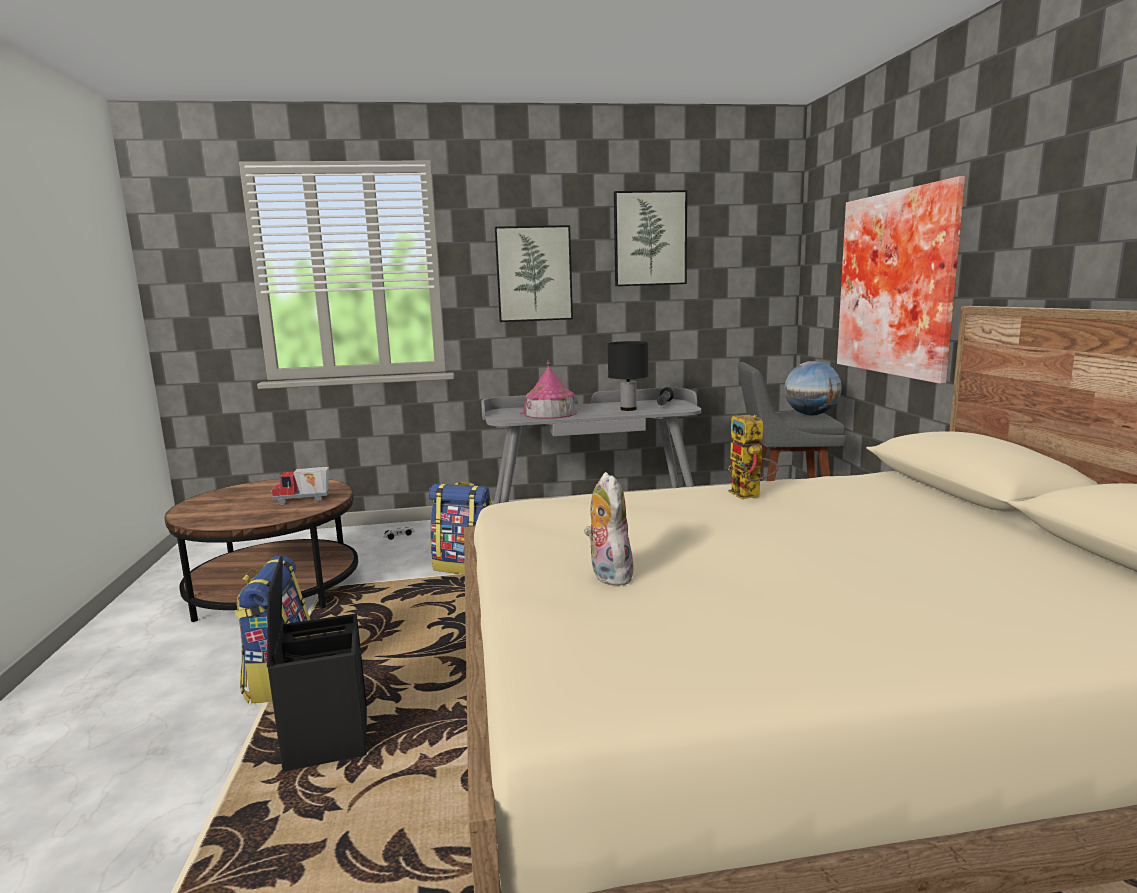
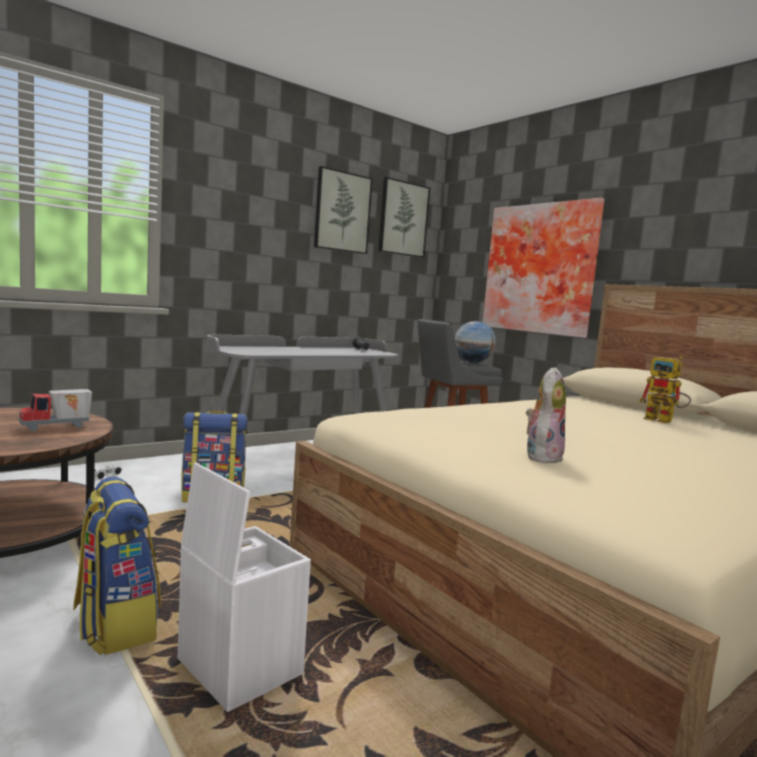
camera: 30 degrees left, 5 degrees down
black storage box [267,556,367,772] -> white storage box [178,462,311,712]
picture [495,225,573,322] -> picture moved to [379,177,430,258]
toy house [520,361,577,419] -> none
plush toy [584,472,633,586] -> plush toy turned 75 degrees clockwise [526,367,566,463]
black table lamp [607,341,648,411] -> none
toy robot [728,415,779,499] -> toy robot moved to [639,356,691,423]

